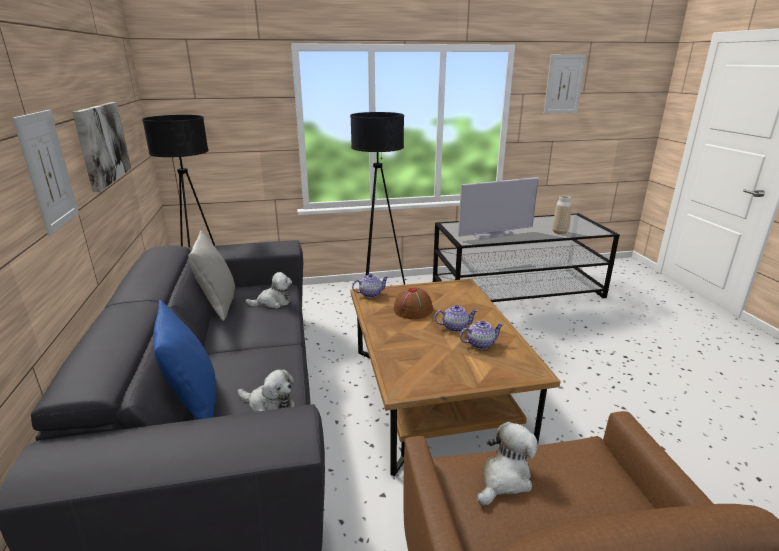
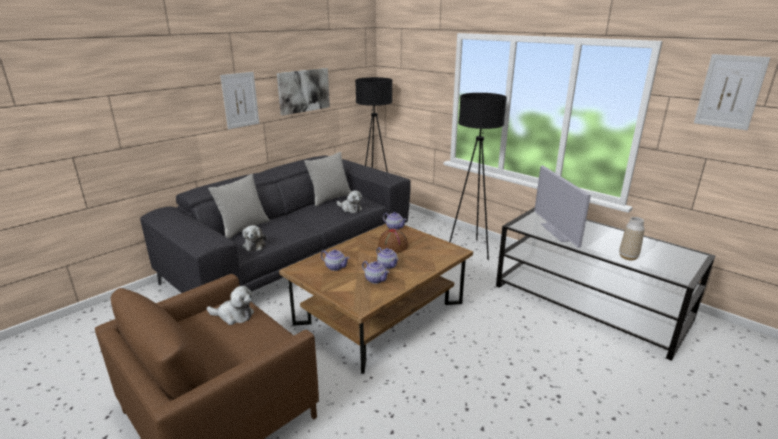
camera: 55 degrees right, 0 degrees up
blue pillow [153,300,216,420] -> grey pillow [208,174,270,239]
television [458,177,539,240] -> television turned 45 degrees clockwise [534,166,591,248]
none -> teapot [321,249,350,271]

